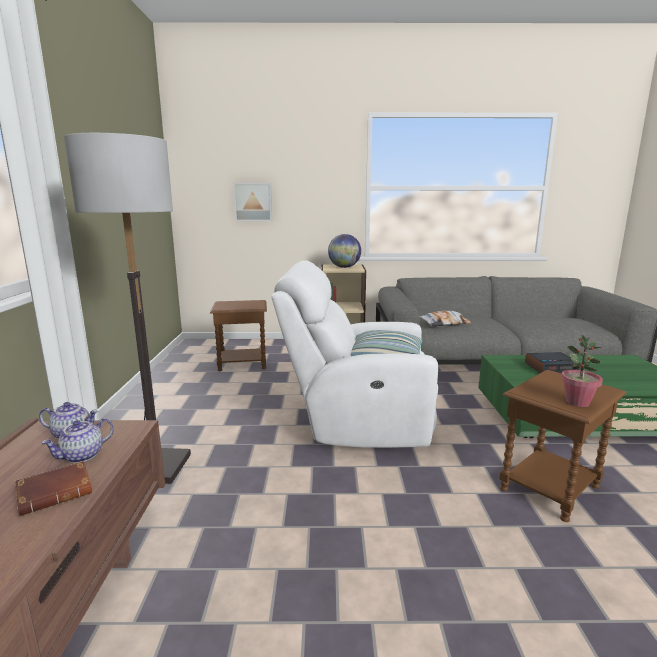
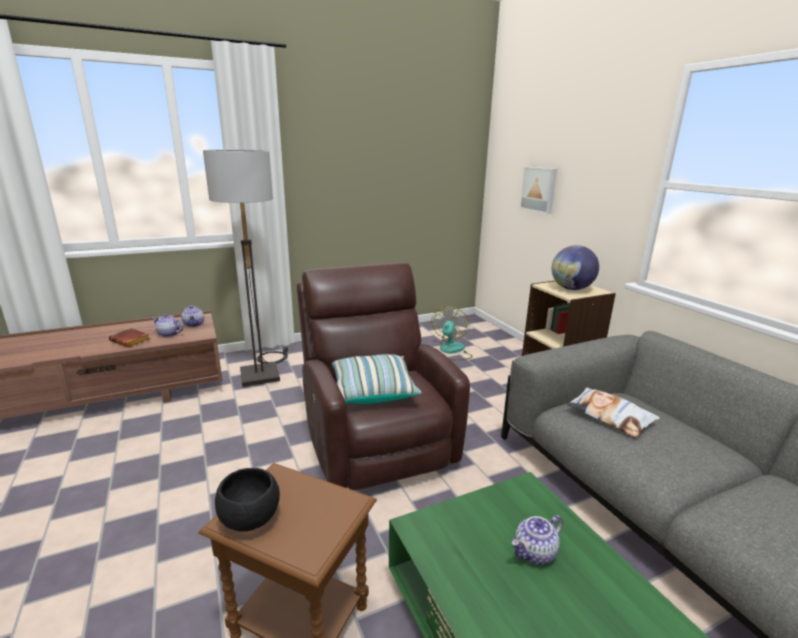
camera: 65 degrees right, 5 degrees up
brown side table [210,300,267,371] -> fan [431,306,473,360]
white armchair [271,260,438,448] -> brown armchair [297,263,470,490]
alarm clock [525,352,579,373] -> teapot [512,515,563,564]
potted plant [561,335,603,407] -> black bowl [215,468,280,531]

